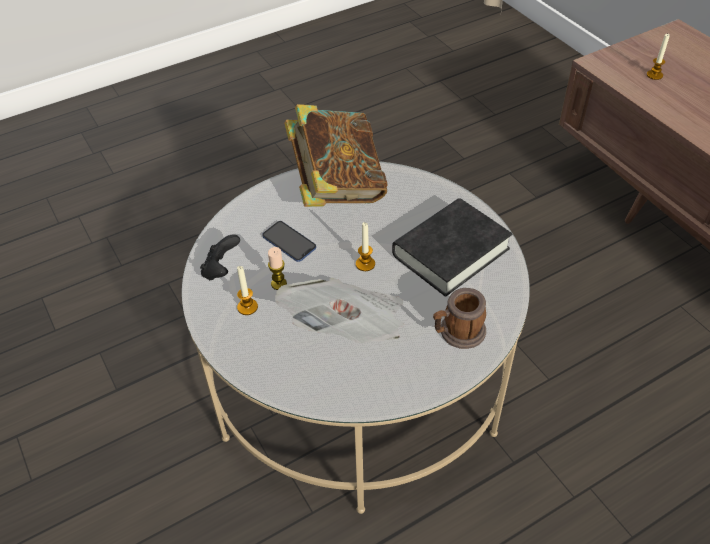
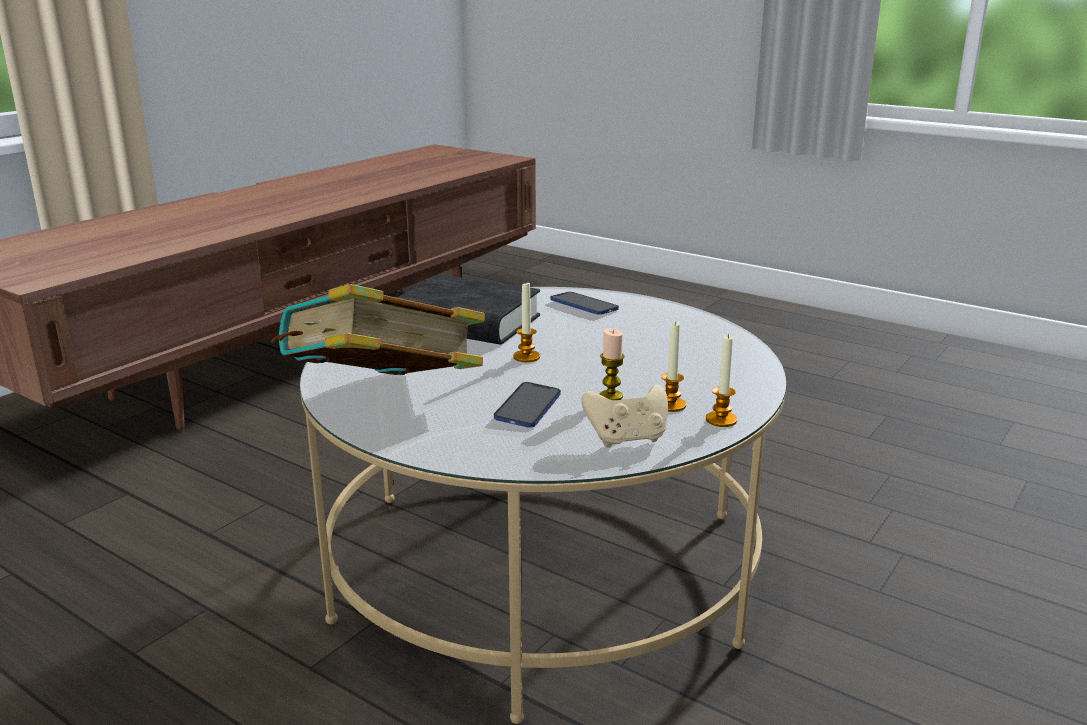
camera: 115 degrees left, 25 degrees down
black game controller [200,234,240,281] -> beige game controller [581,384,668,448]
newspaper [275,278,404,344] -> none
mug [433,288,486,349] -> phone [550,292,619,315]
candle [647,34,670,80] -> candle moved to [706,333,737,427]

